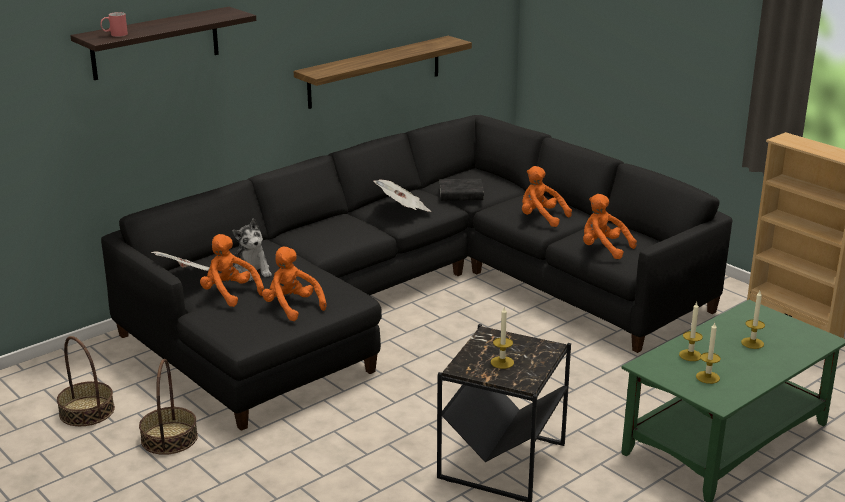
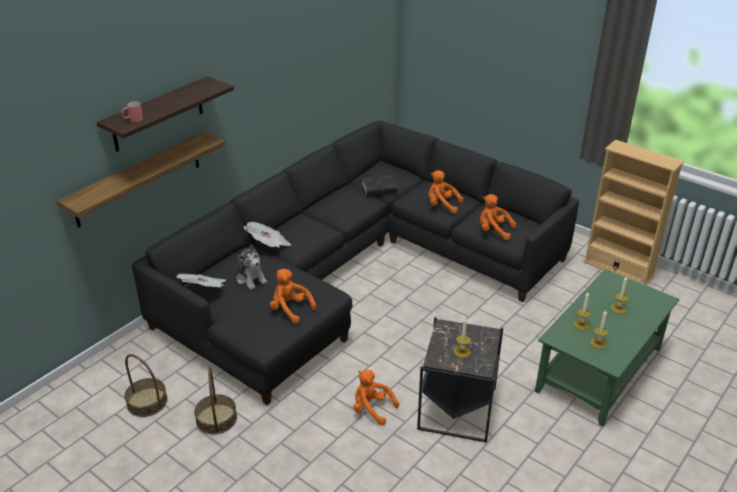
camera: 10 degrees left, 10 degrees up
orange plush toy [200,234,264,307] -> orange plush toy moved to [353,370,399,425]
shelf [294,36,472,109] -> shelf moved to [57,132,226,228]
newspaper [373,180,431,212] -> newspaper moved to [244,222,291,248]

